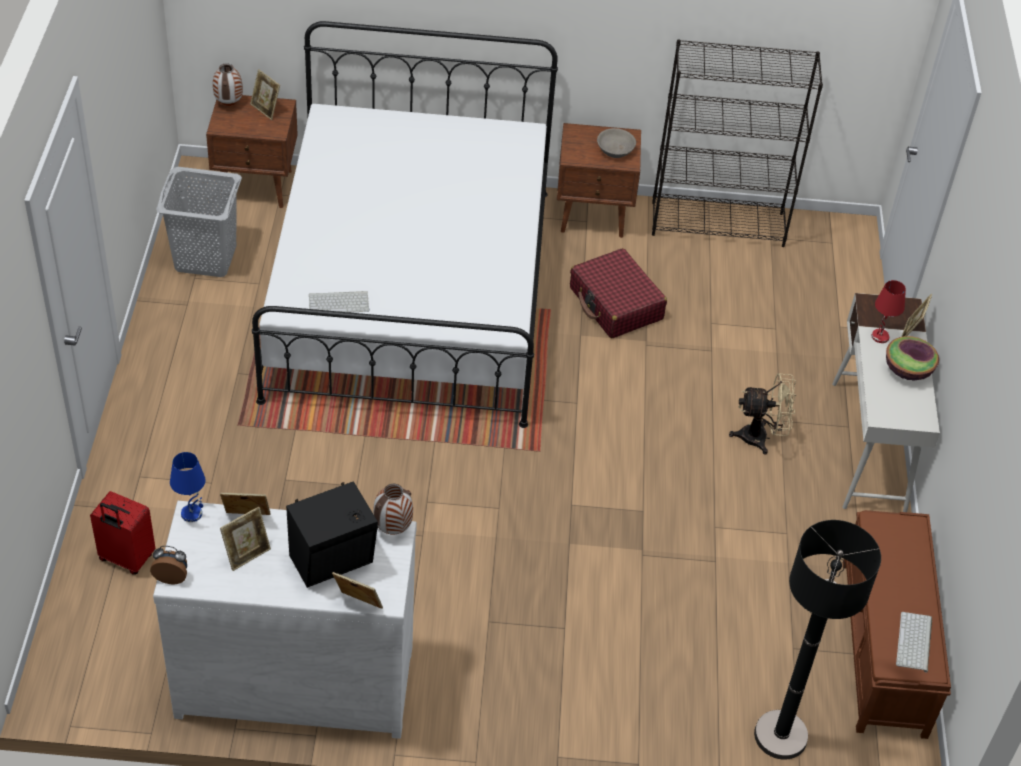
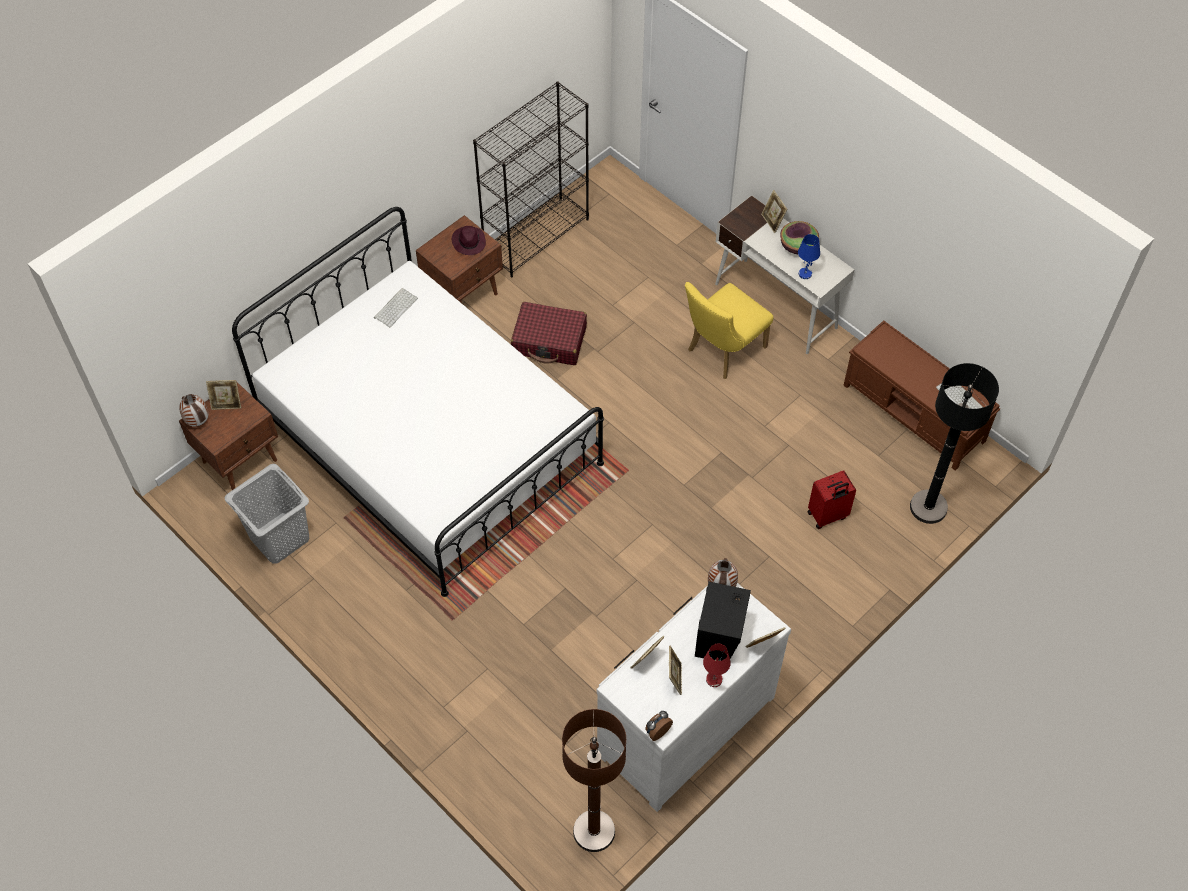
camera: 45 degrees left, 10 degrees up
red suitcase [90,491,155,574] -> red suitcase moved to [807,470,856,529]
blue table lamp [170,452,205,522] -> blue table lamp moved to [798,234,820,279]
keyboard [309,291,369,312] -> keyboard moved to [374,288,418,327]
grey bowl [597,128,636,158] -> purple hat [452,226,486,255]
beige fan [729,373,796,454] -> yellow chair [685,282,774,379]
red table lamp [871,280,906,343] -> red table lamp moved to [703,644,731,687]
none -> brown floor lamp [562,709,626,852]

